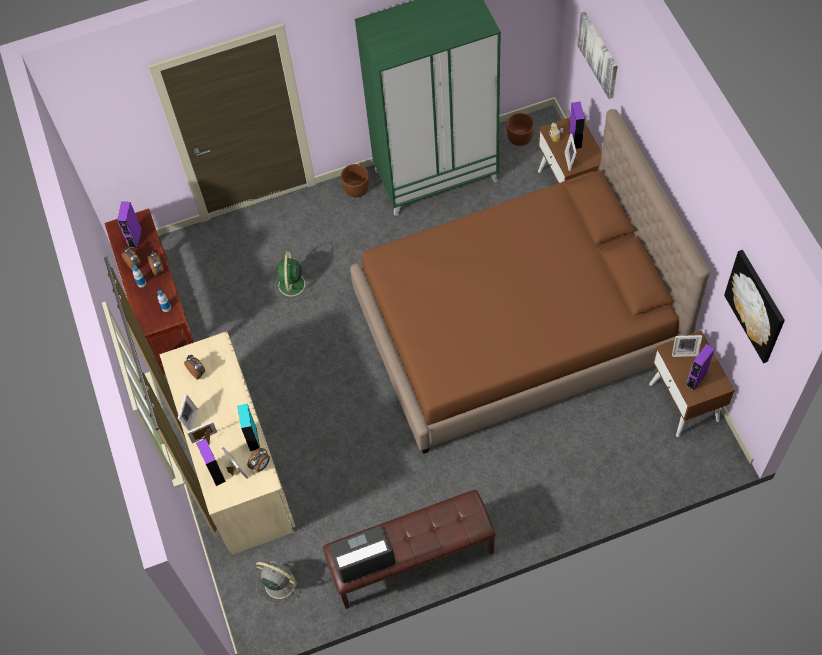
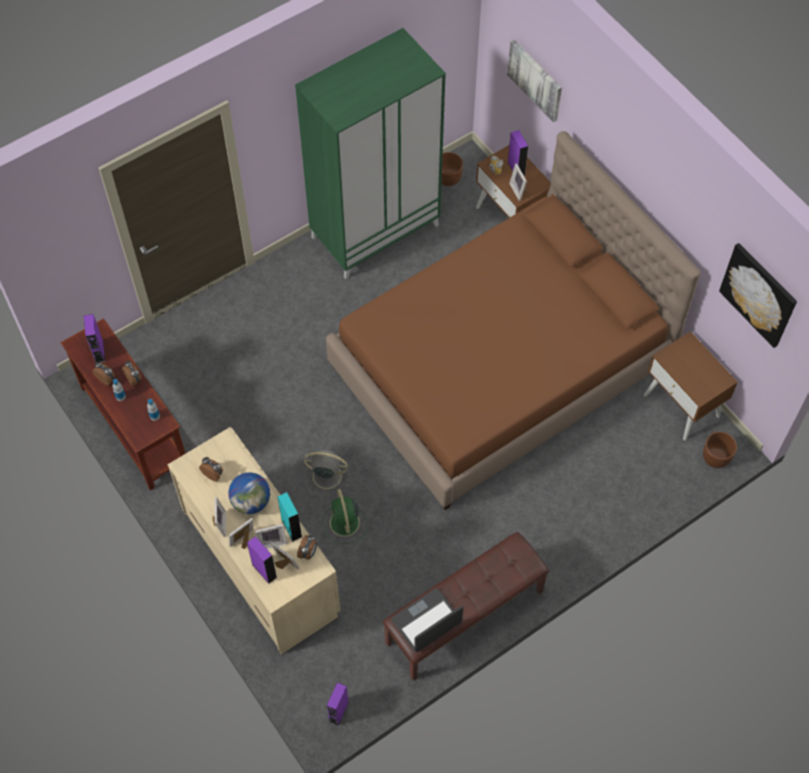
camera: 20 degrees left, 0 degrees up
grey fan [255,560,302,604] -> grey fan moved to [304,450,349,495]
green fan [273,251,312,302] -> green fan moved to [323,489,368,544]
brown planter [341,164,369,197] -> brown planter moved to [703,432,737,468]
picture frame [672,335,702,357] -> picture frame moved to [255,524,287,549]
purple speaker [686,344,715,390] -> purple speaker moved to [327,682,349,726]
none -> globe [228,472,270,514]

